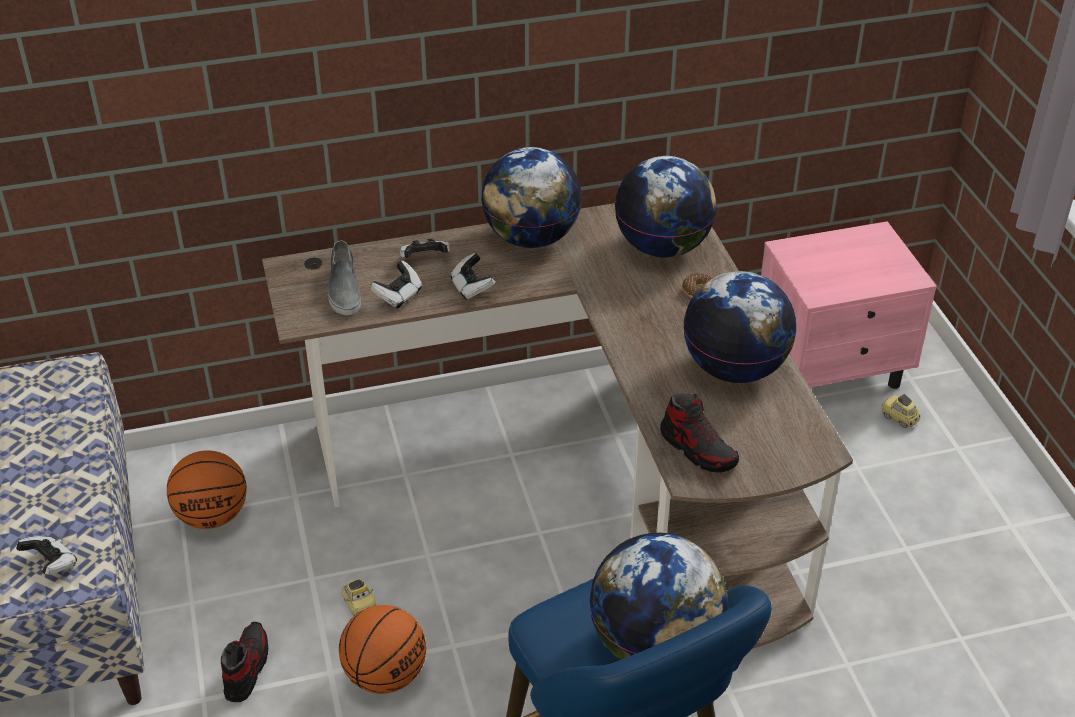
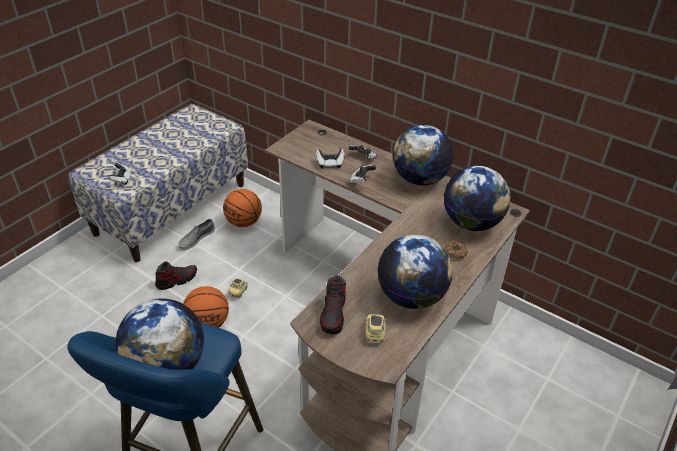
camera: 50 degrees right, 0 degrees up
grey shoe [328,241,361,315] -> grey shoe moved to [178,219,215,250]
pink nightstand [761,221,937,389] -> none
toy car [882,394,920,428] -> toy car moved to [365,314,387,344]

